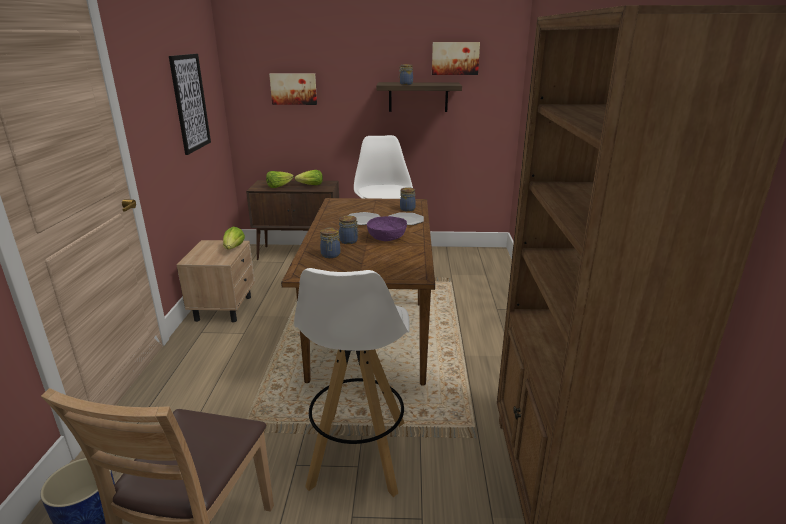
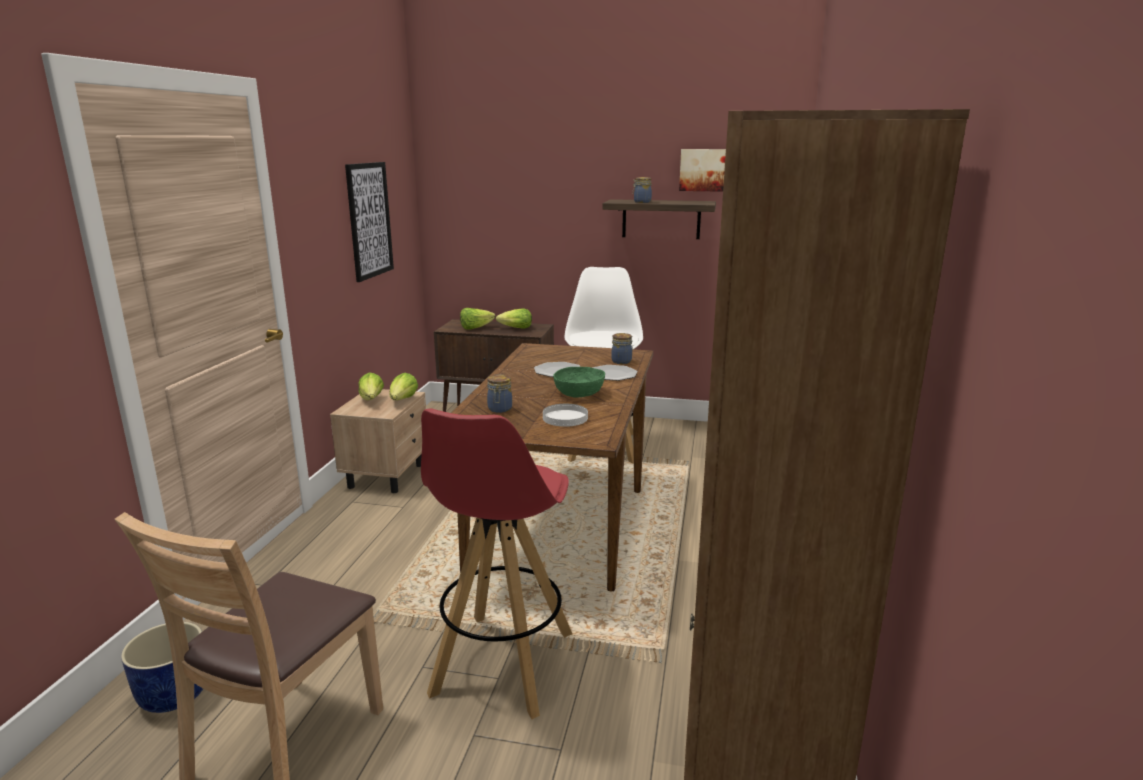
camera: 10 degrees right, 5 degrees down
picture [269,73,317,105] -> none
white stool [294,268,410,497] -> red stool [421,408,572,719]
jar [339,215,359,244] -> none
purple bowl [367,216,407,241] -> green bowl [553,367,605,398]
none -> lettuce [359,373,384,400]
none -> white plate [543,404,588,427]

